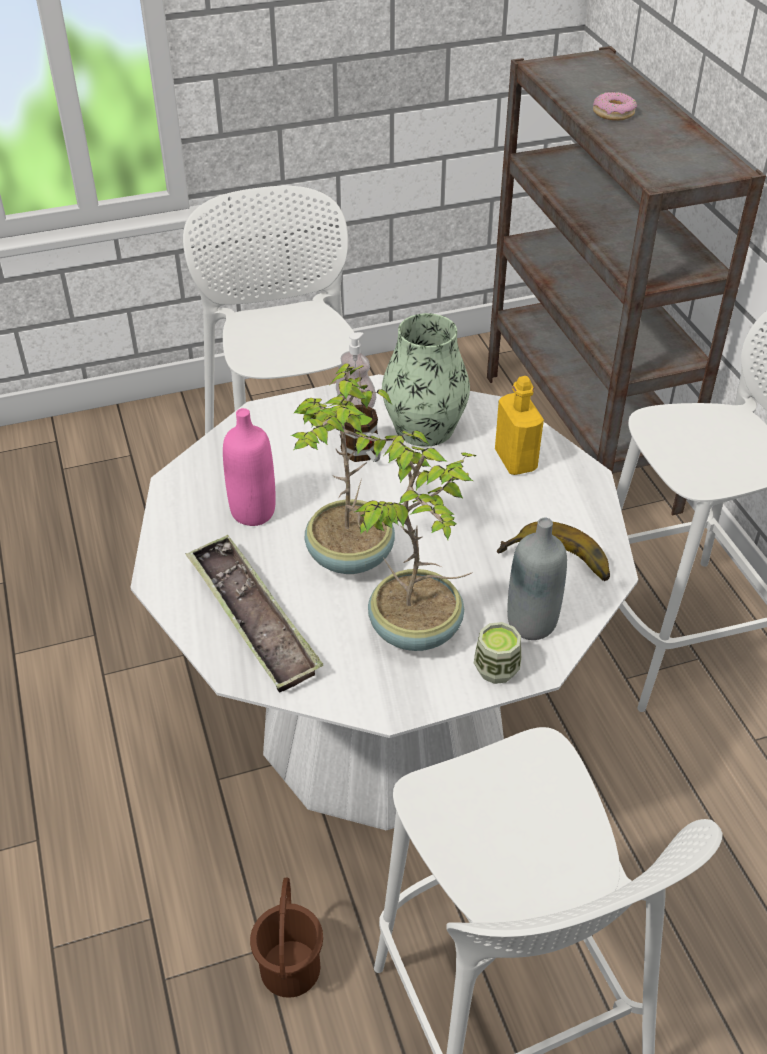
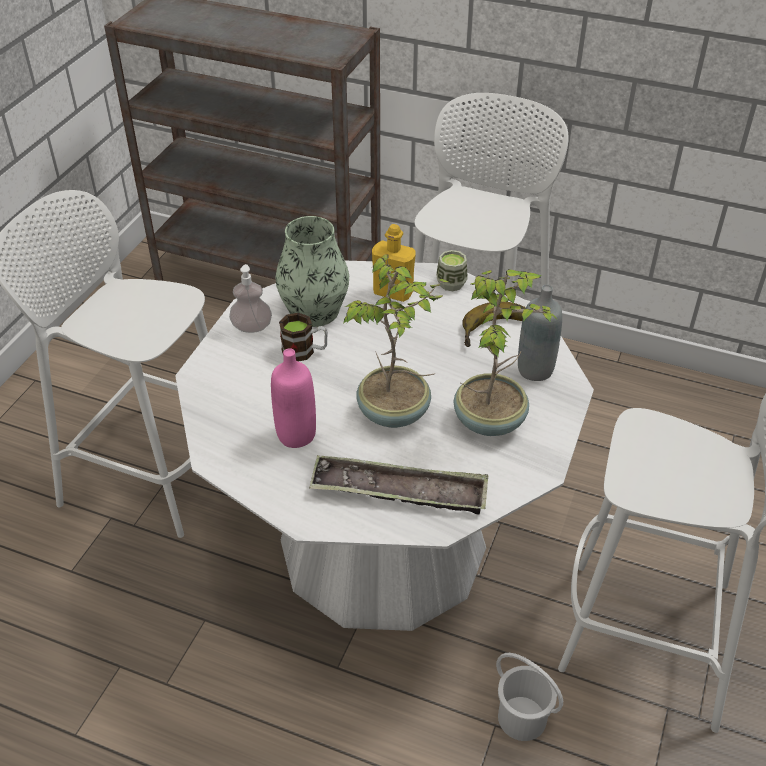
camera: 50 degrees left, 0 degrees up
brown bucket [250,877,323,998] -> white bucket [496,653,563,741]
cup [474,622,521,684] -> cup moved to [436,250,468,291]
donut [593,92,637,121] -> none

